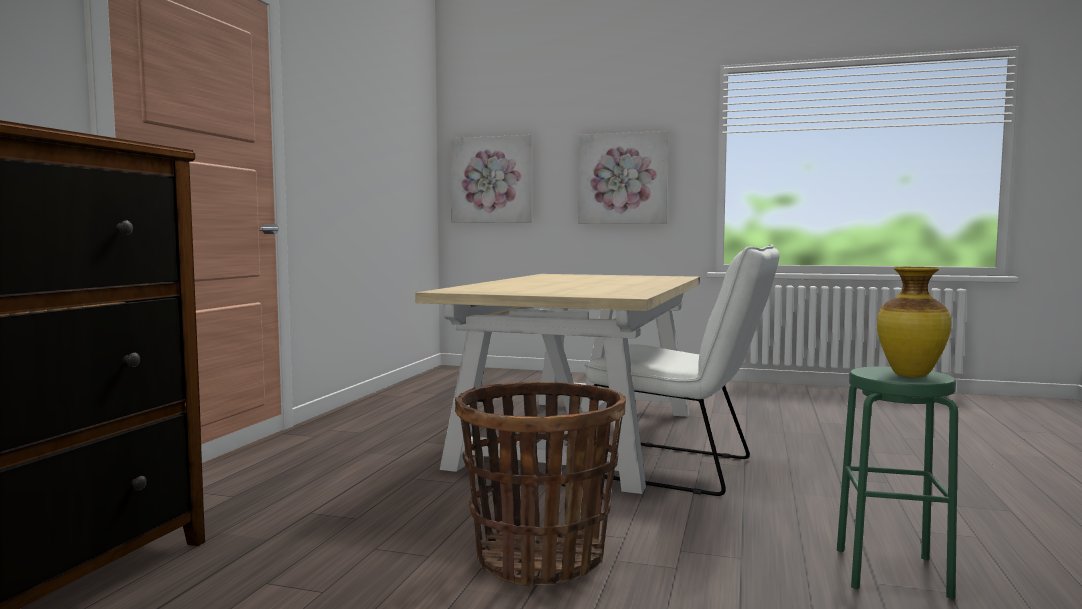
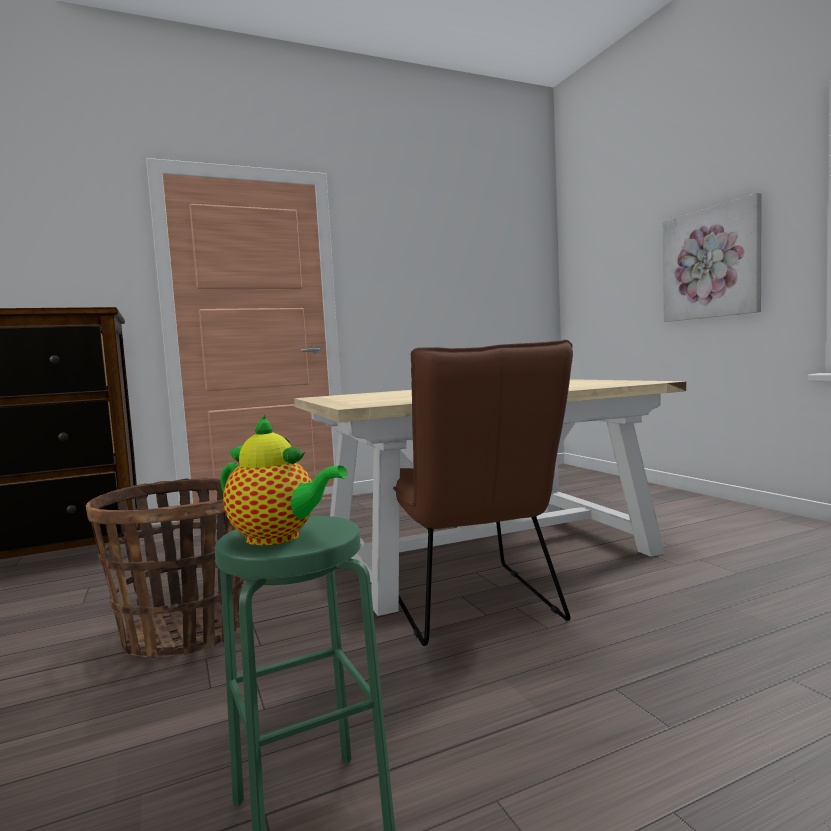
camera: 50 degrees right, 0 degrees up
picture [450,135,532,223] -> none
white chair [584,244,780,496] -> brown chair [393,340,573,646]
vase [877,267,952,378] -> teapot [221,415,347,545]

